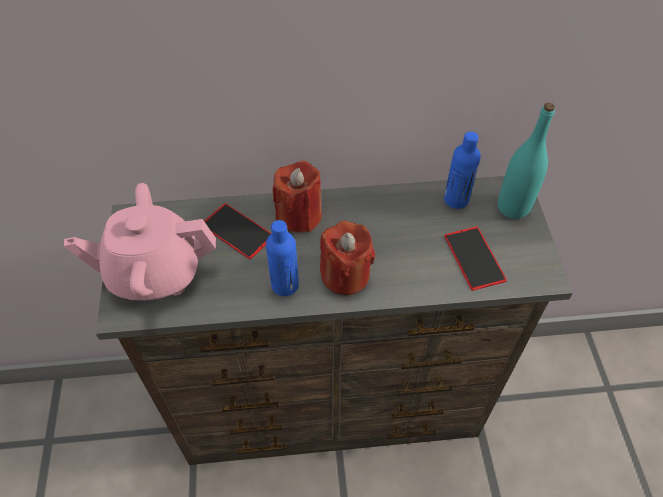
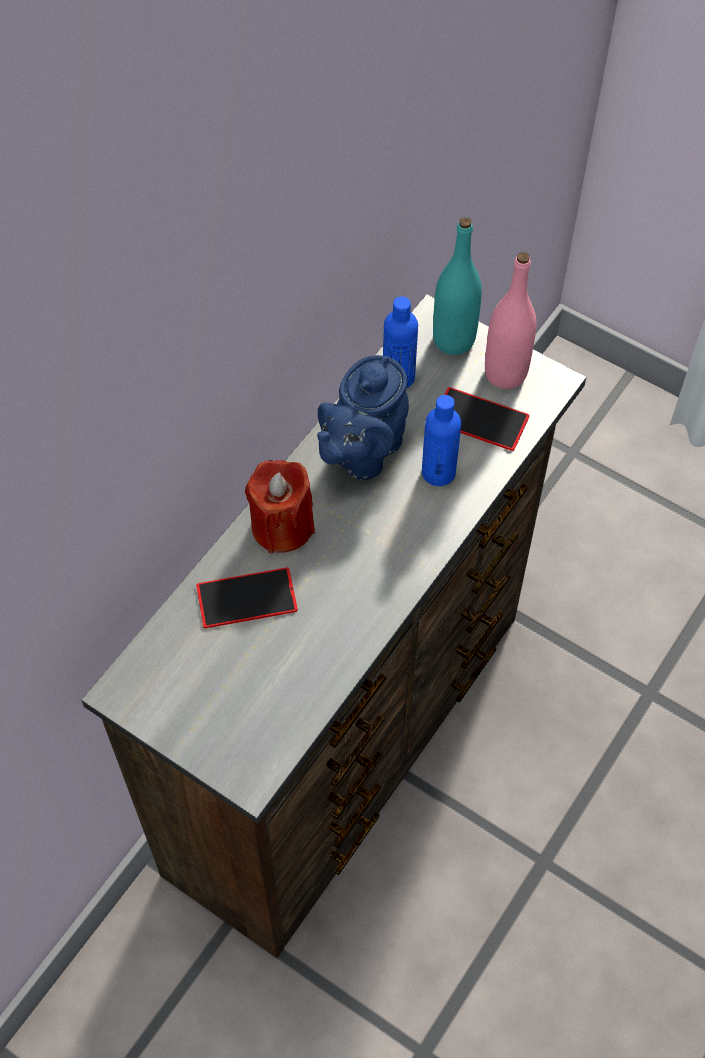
camera: 50 degrees left, 5 degrees up
pink teapot [64,183,216,300] -> none
blue bottle [266,220,299,296] -> blue bottle moved to [422,395,461,486]
red candle [320,221,375,295] -> none
none -> blue teapot [317,355,409,480]
none -> pink bottle [485,252,537,389]

